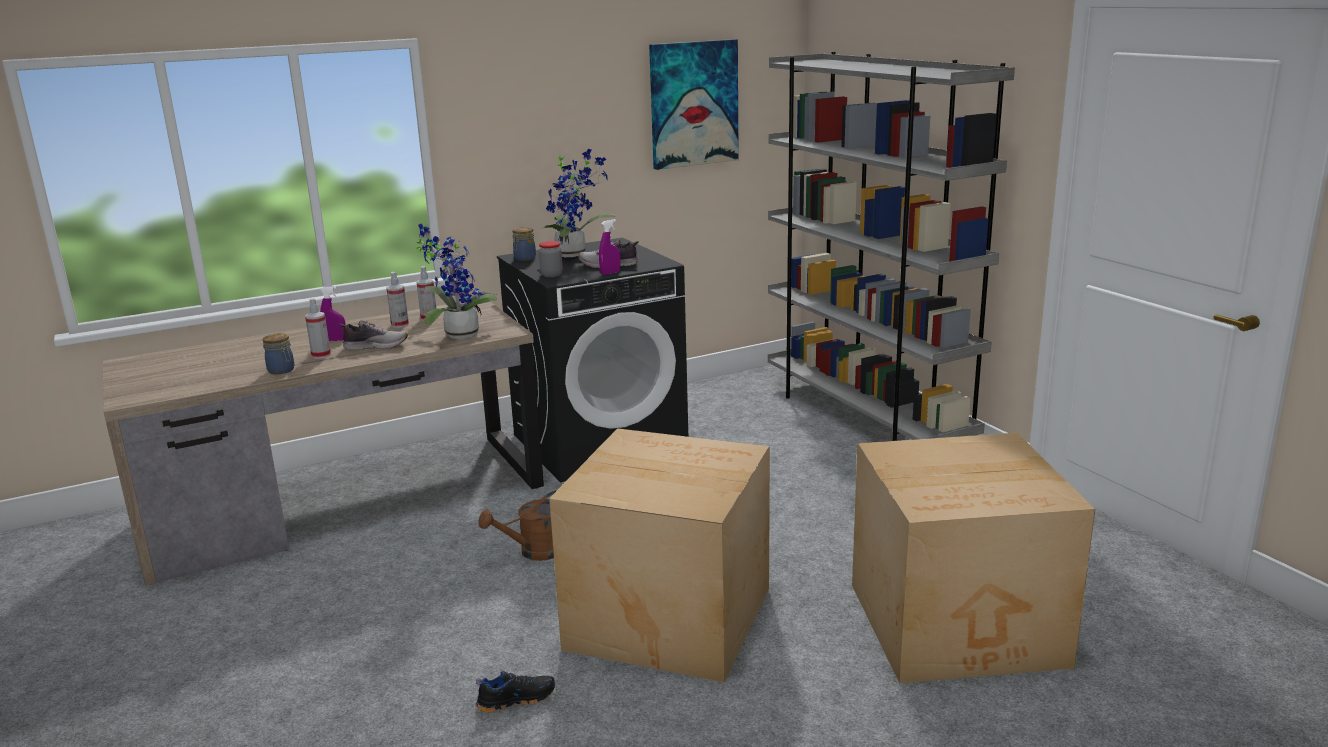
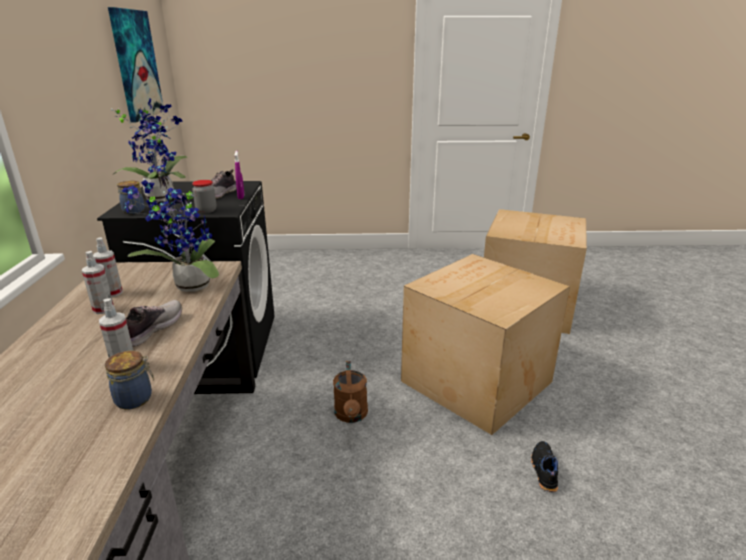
camera: 65 degrees left, 5 degrees up
purple spray bottle [320,286,346,341] -> none
grey bookcase [768,52,1015,441] -> none

